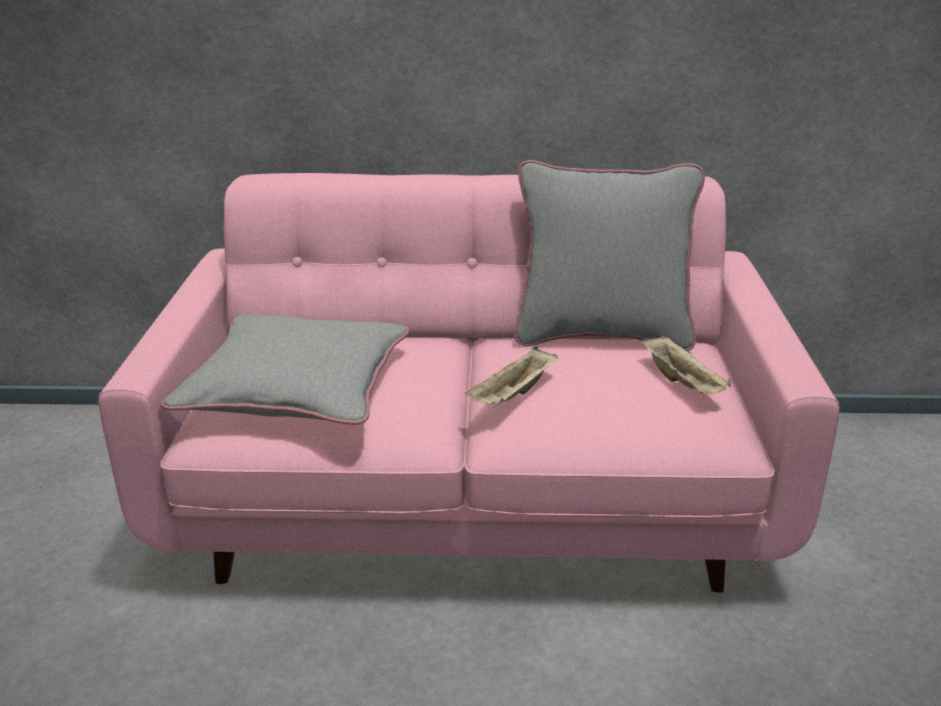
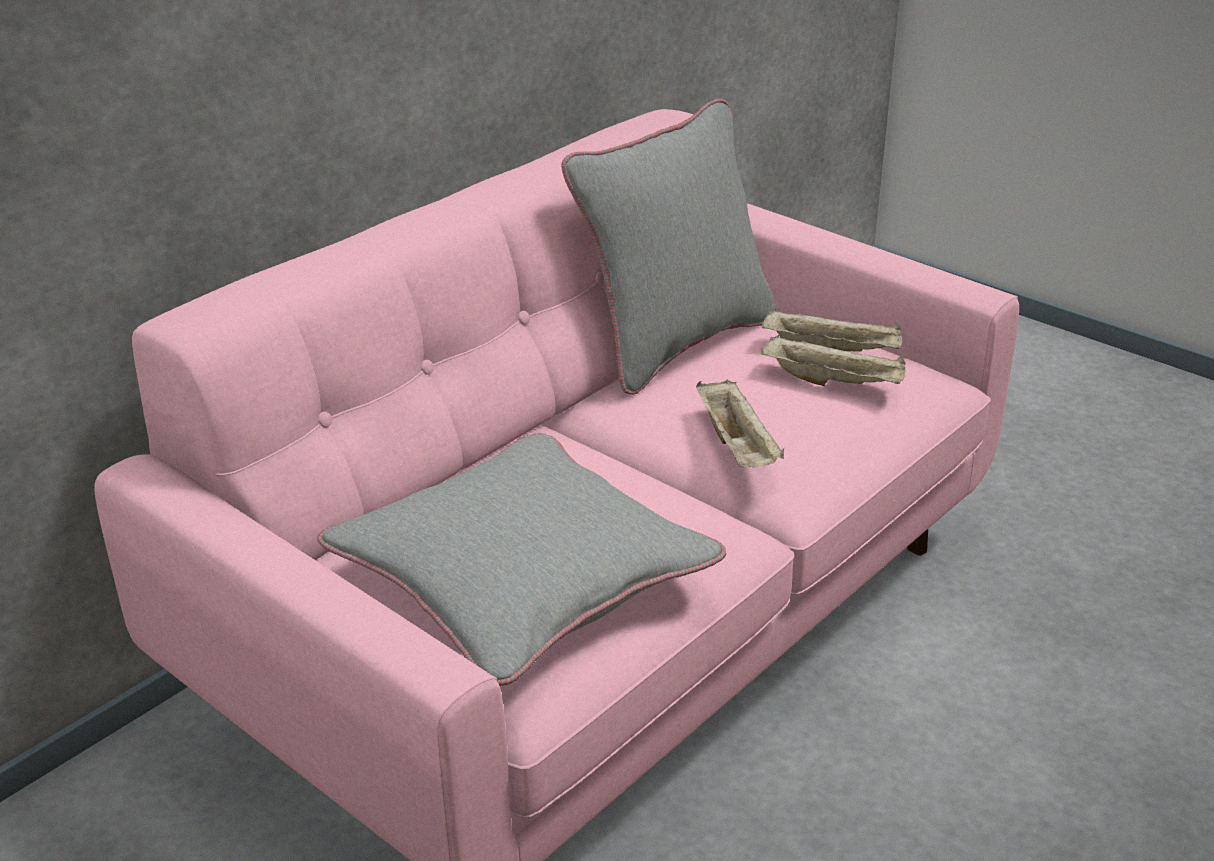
camera: 50 degrees left, 5 degrees up
none -> beige tray [761,335,906,386]

